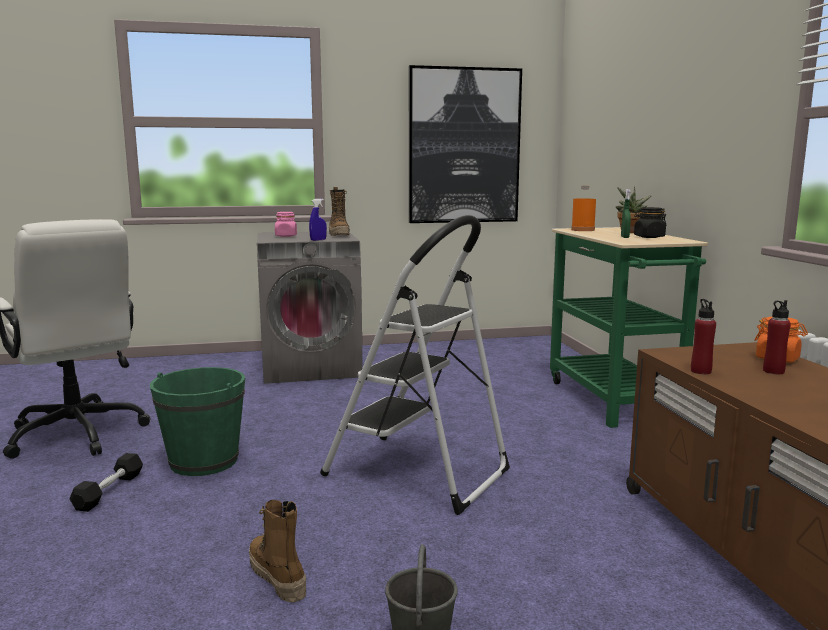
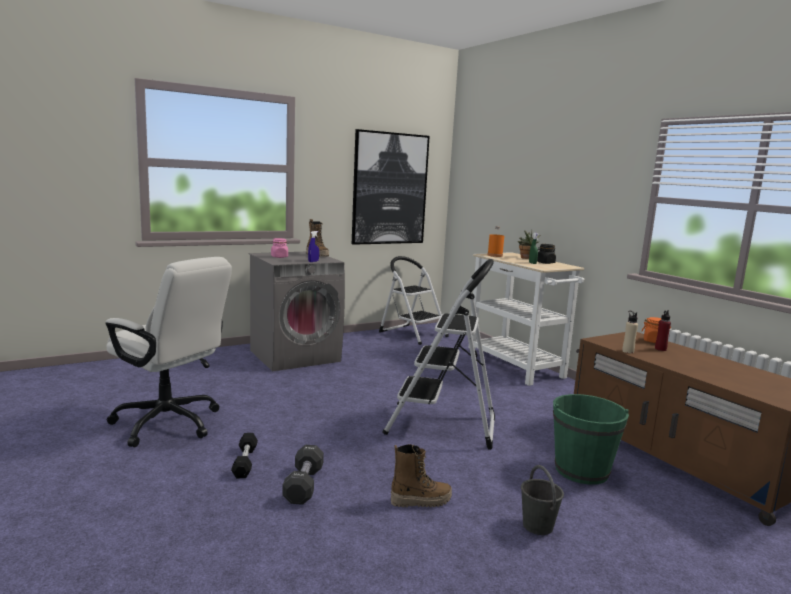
camera: 20 degrees left, 0 degrees up
green bucket [150,367,245,476] -> green bucket moved to [553,394,629,485]
boot [249,500,306,603] -> boot turned 135 degrees clockwise [391,444,452,507]
green cart [550,227,708,428] -> white cart [469,252,584,386]
red bottle [691,299,716,374] -> beige bottle [622,311,638,353]
none -> black dumbbell [282,445,324,505]
none -> step ladder [379,256,449,345]

